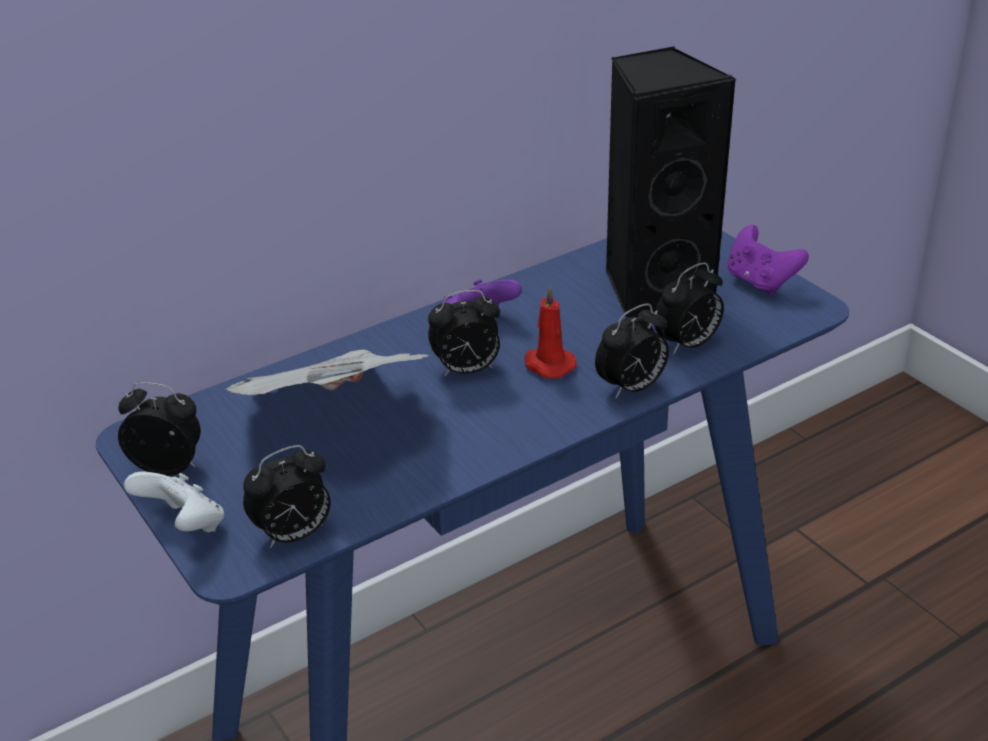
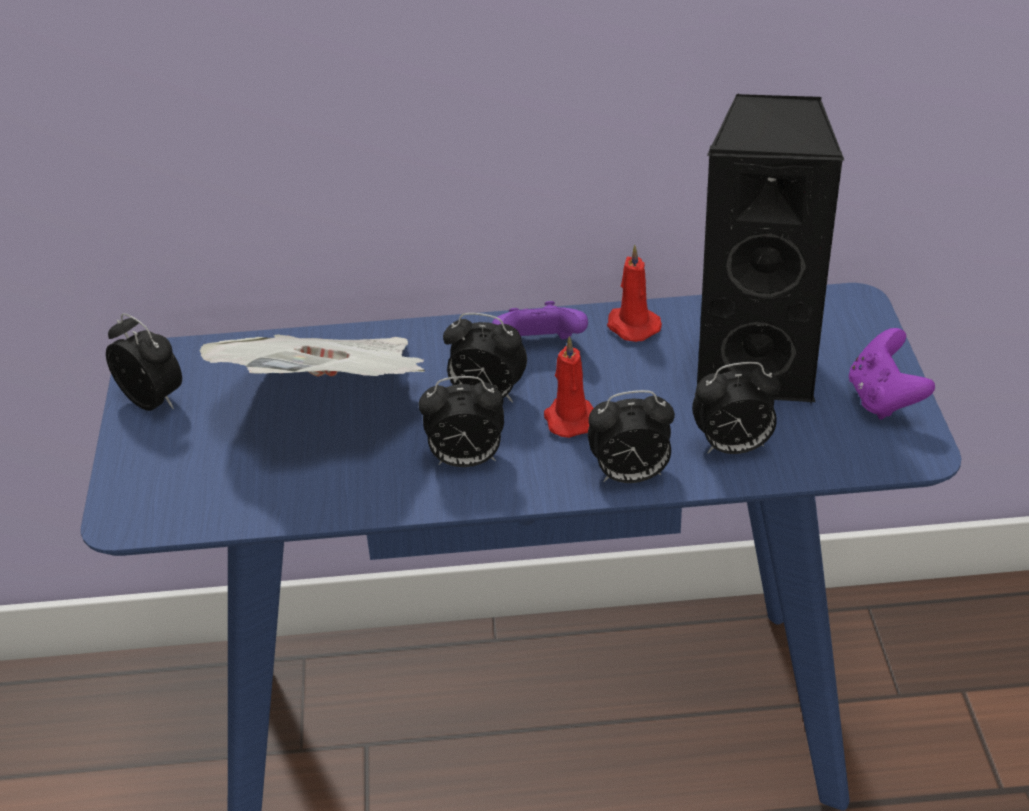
camera: 30 degrees right, 5 degrees up
white game controller [124,472,224,532] -> none
alarm clock [243,445,331,548] -> alarm clock moved to [419,376,504,467]
none -> red candle [607,245,662,342]

